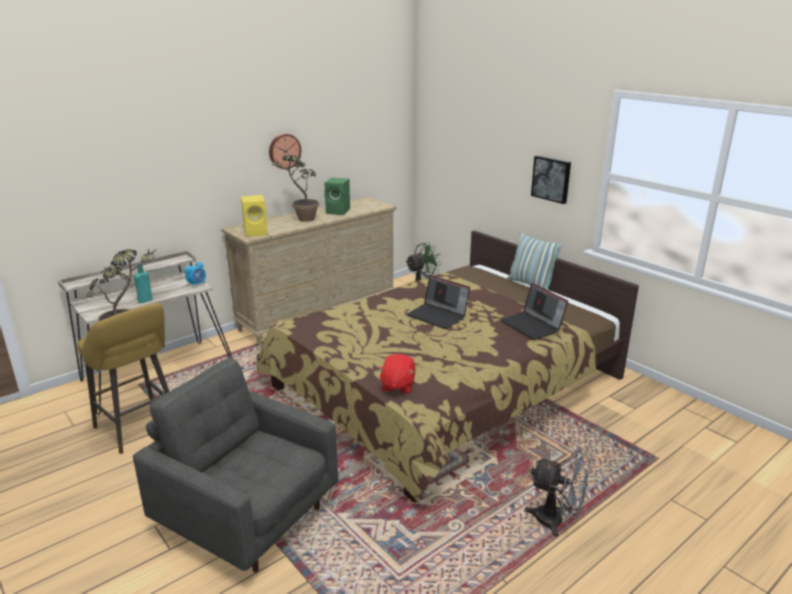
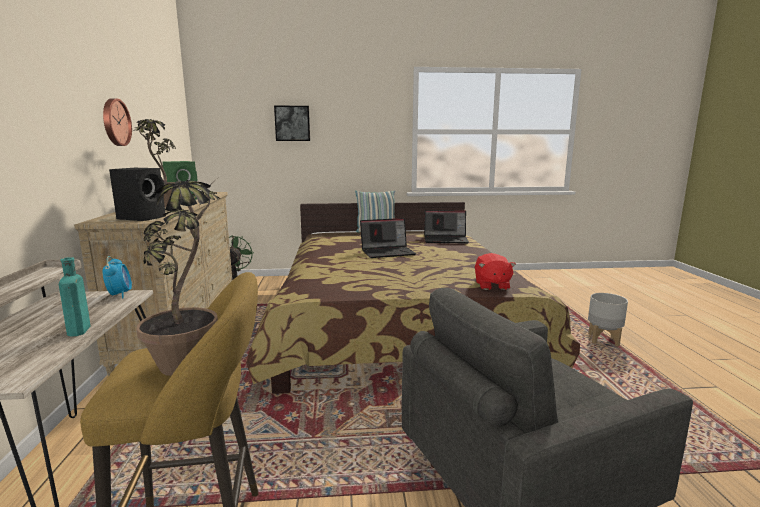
camera: 55 degrees left, 10 degrees down
yellow speaker [241,195,268,237] -> black speaker [109,168,165,221]
red plush toy [378,354,416,394] -> red plush toy turned 45 degrees clockwise [475,253,516,290]
grey fan [525,450,592,537] -> grey planter [588,293,628,346]
picture [531,156,571,204] -> picture moved to [274,106,310,141]

